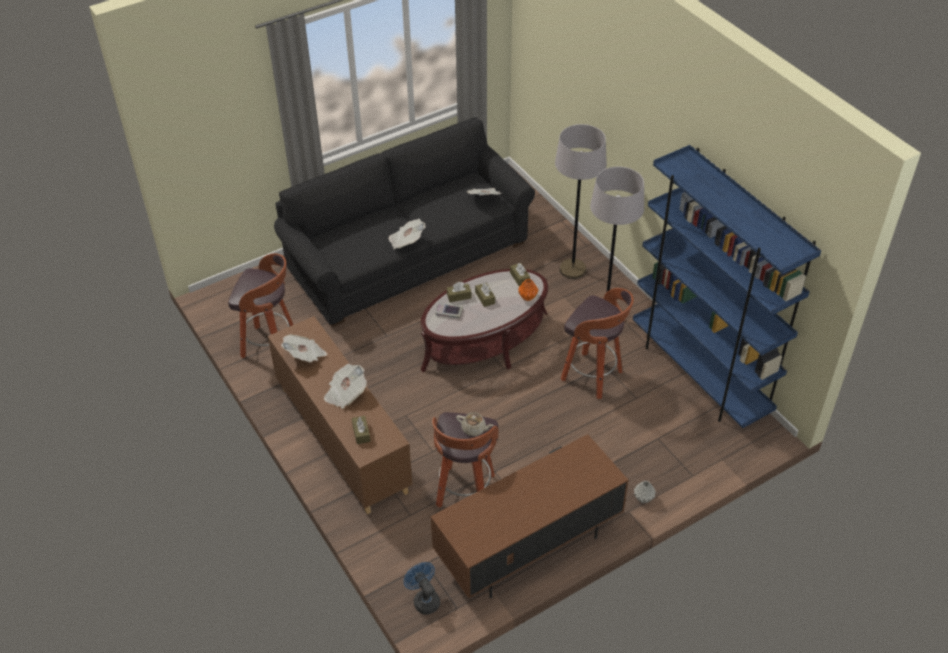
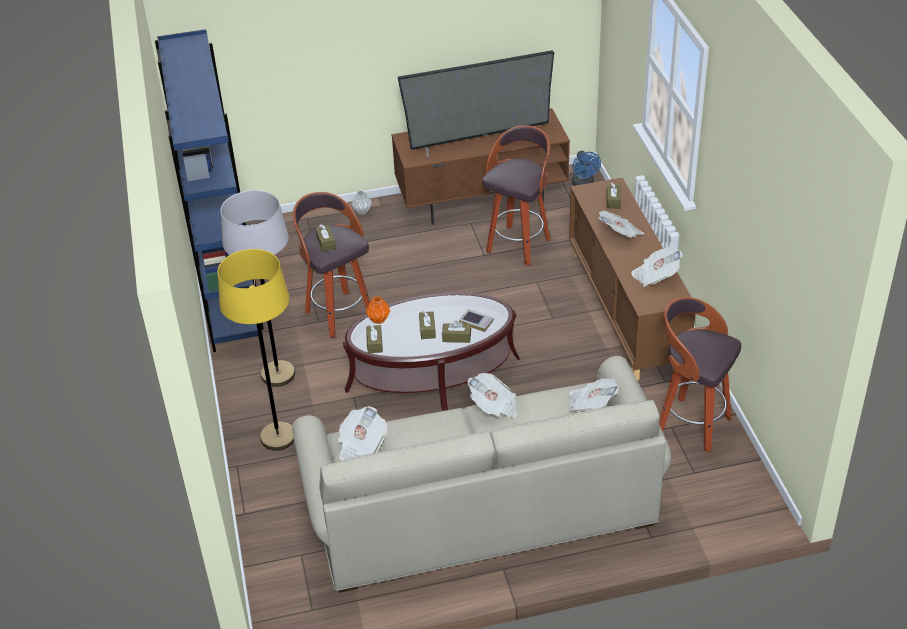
camera: 160 degrees left, 5 degrees down
black sofa [274,117,535,327] -> beige sofa [292,356,671,593]
beige teapot [456,412,494,436] -> none
grey floor lamp [555,124,607,279] -> yellow floor lamp [218,249,294,451]
none -> brown tissue box [315,224,336,252]
none -> television [397,50,554,159]
none -> newspaper [569,378,619,412]

